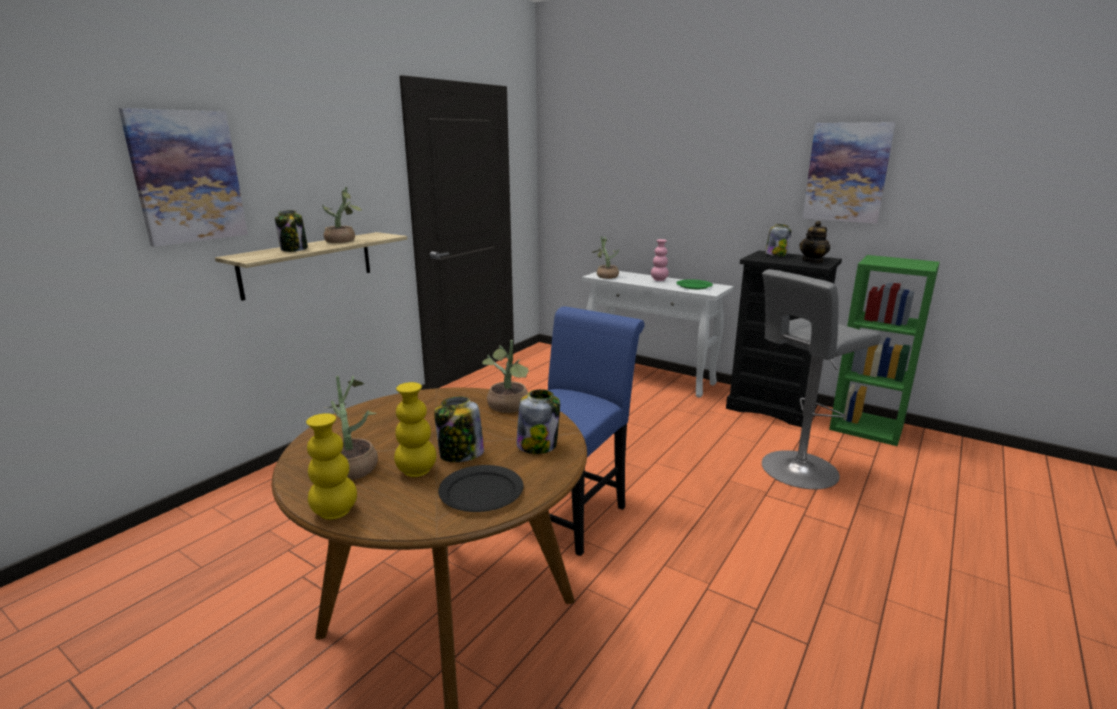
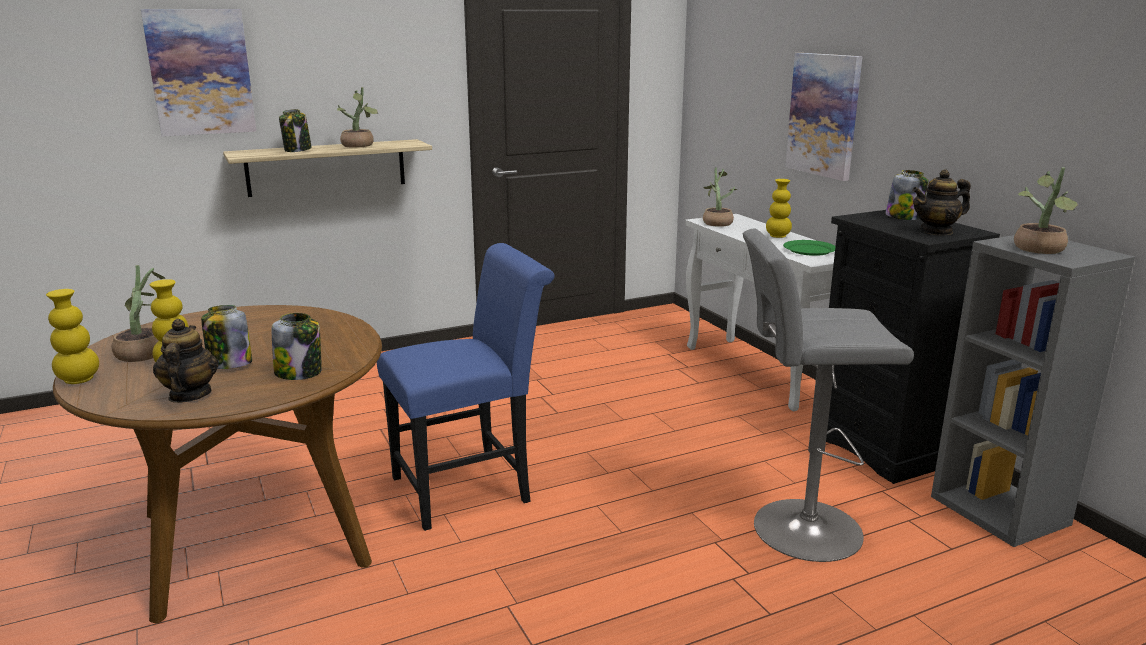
camera: 30 degrees right, 0 degrees up
black plate [438,465,523,512] -> teapot [153,319,218,403]
potted plant [482,340,529,413] -> potted plant moved to [1014,167,1078,254]
pink vase [651,239,669,281] -> yellow vase [766,179,792,238]
picture [802,122,896,224] -> picture moved to [785,53,863,181]
green bookcase [829,255,940,446] -> grey bookcase [931,235,1135,547]

